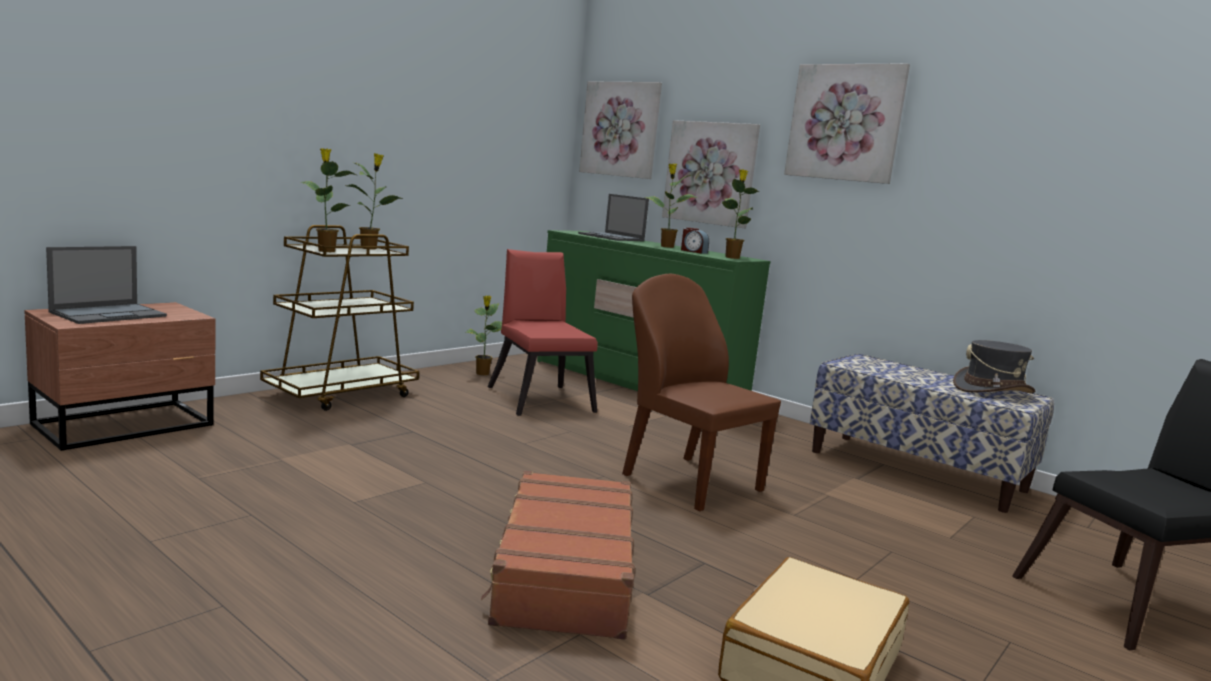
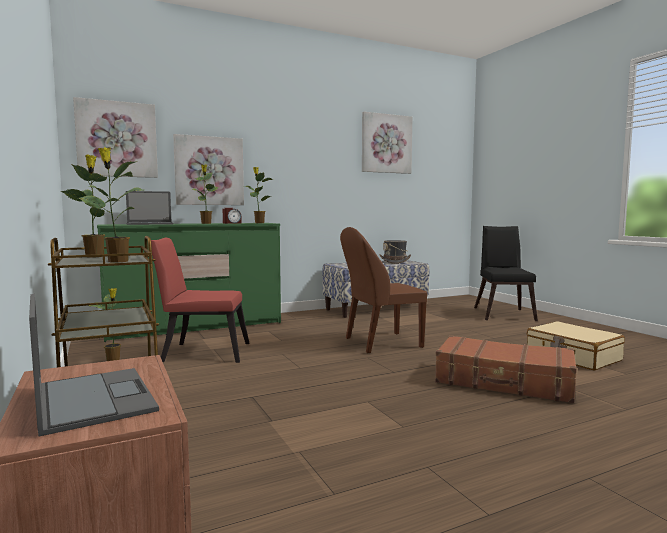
camera: 65 degrees left, 5 degrees down
picture [784,63,910,184] -> picture moved to [362,112,412,174]

